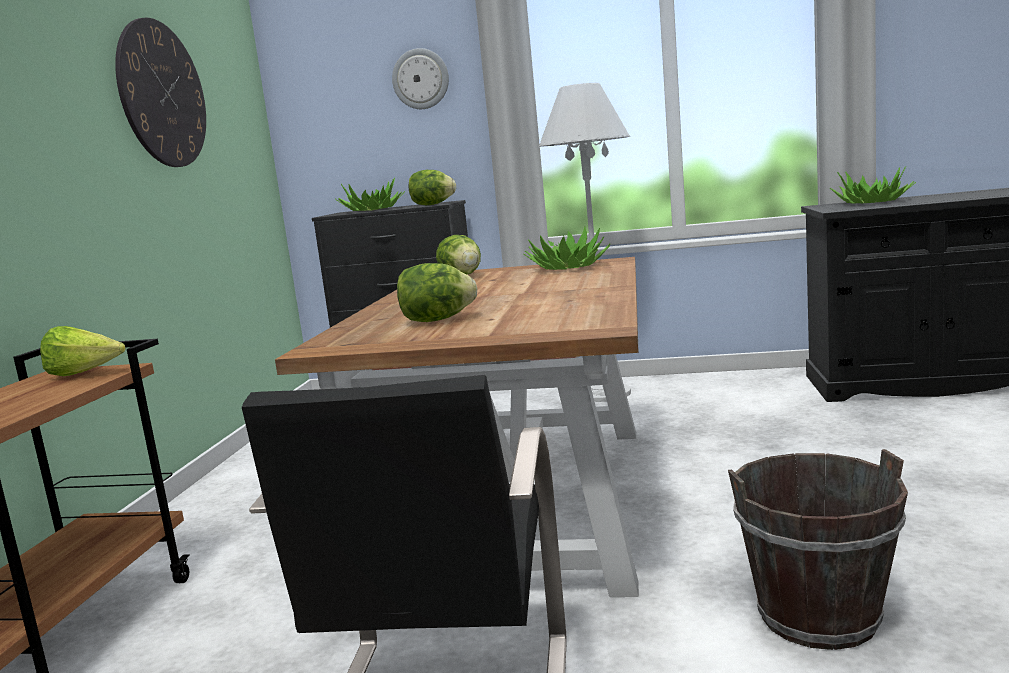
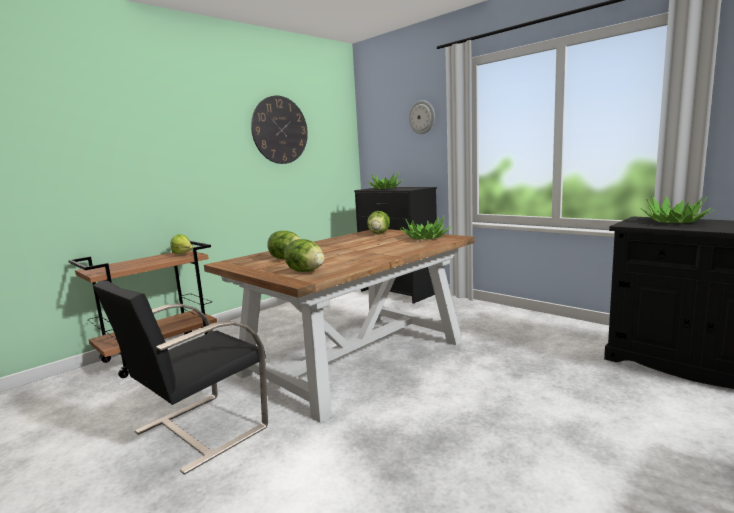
camera: 35 degrees right, 0 degrees up
lettuce [409,170,456,205] -> lettuce moved to [284,239,325,272]
white floor lamp [539,83,631,402] -> none
brown bucket [728,449,908,650] -> none

